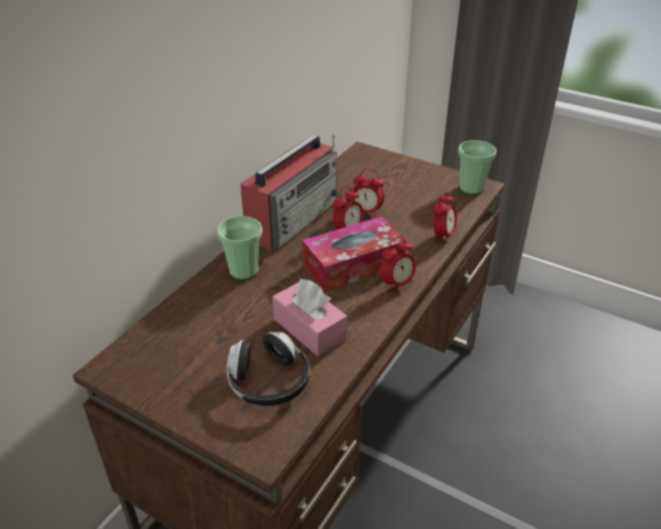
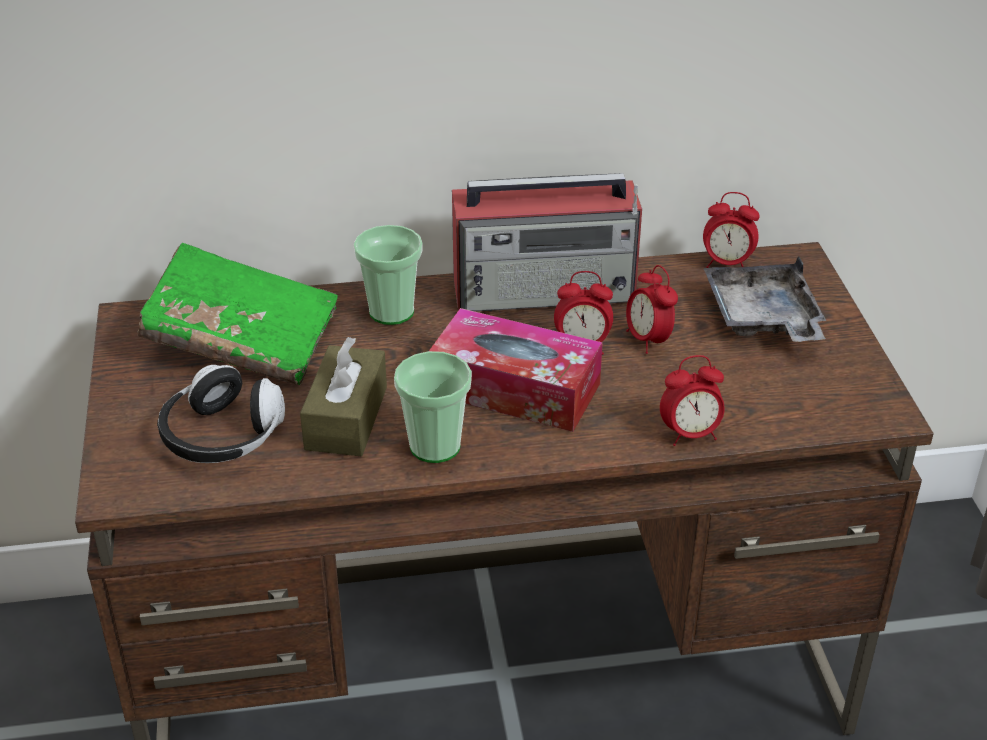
camera: 50 degrees right, 0 degrees up
pink tissue box [272,279,347,356] -> brown tissue box [300,337,387,456]
alarm clock [380,237,416,293] -> alarm clock moved to [703,192,760,268]
cup [458,140,497,195] -> cup moved to [394,351,472,463]
none -> green book [137,243,338,385]
none -> grey tray [704,256,826,342]

